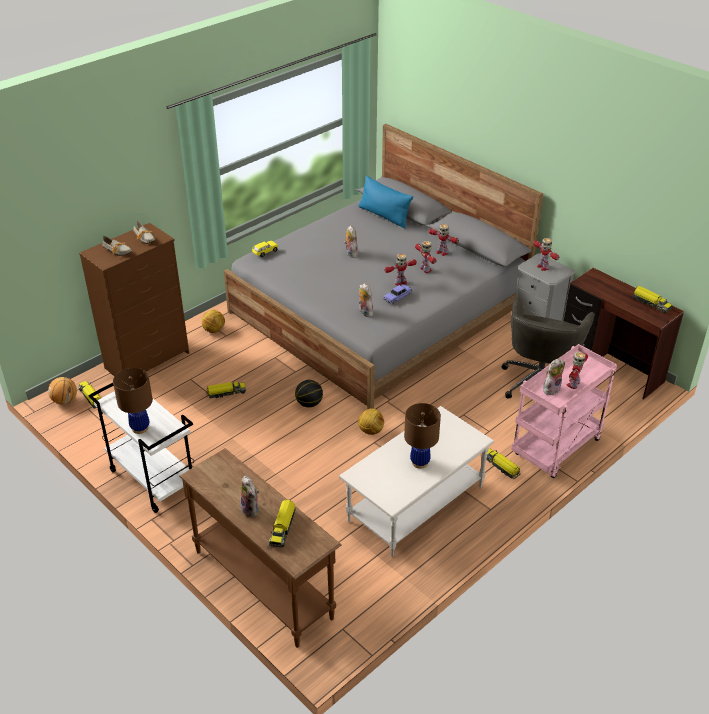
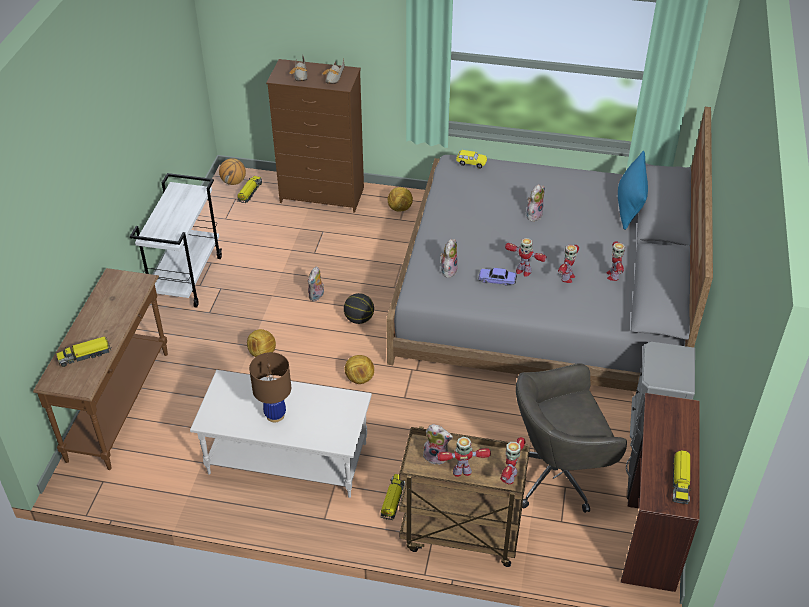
camera: 55 degrees right, 5 degrees up
brown table lamp [113,368,153,434] -> none
toy truck [206,381,246,398] -> none
plush toy [240,476,259,518] -> plush toy moved to [308,267,324,301]
pink cart [511,344,617,478] -> brown cart [399,426,530,567]
toy robot [533,238,559,271] -> toy robot moved to [500,437,526,484]
none -> football [247,329,276,357]

